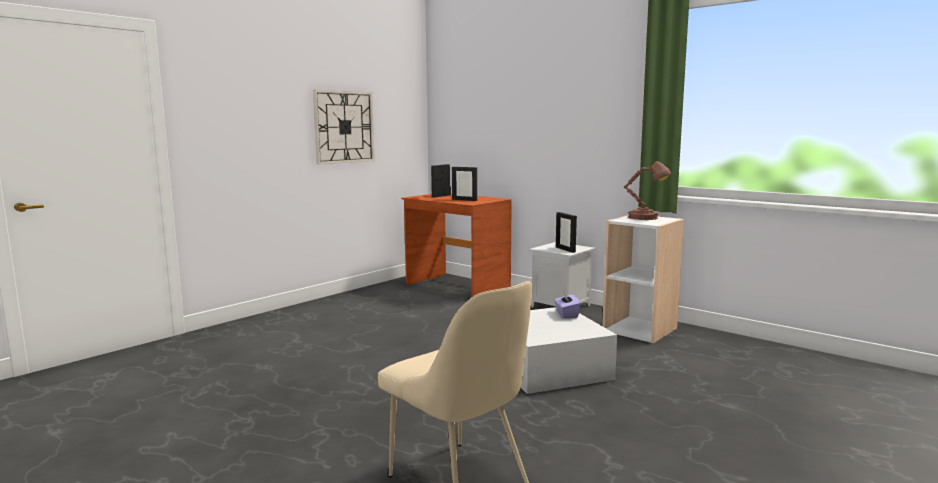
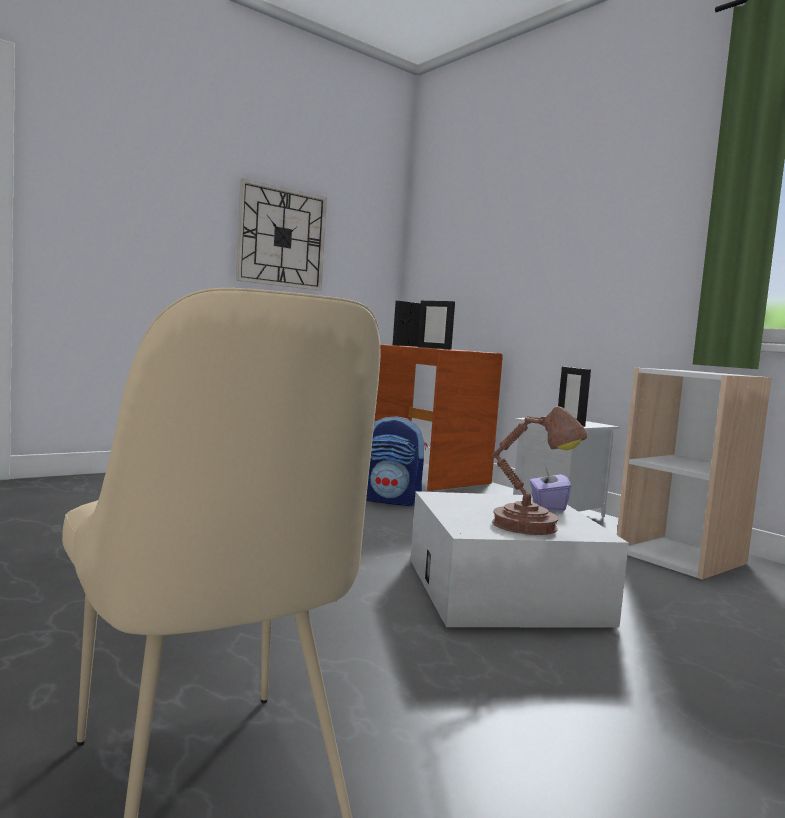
camera: 10 degrees right, 5 degrees down
brown table lamp [624,161,671,220] -> brown table lamp moved to [491,406,587,535]
none -> backpack [366,417,428,507]

